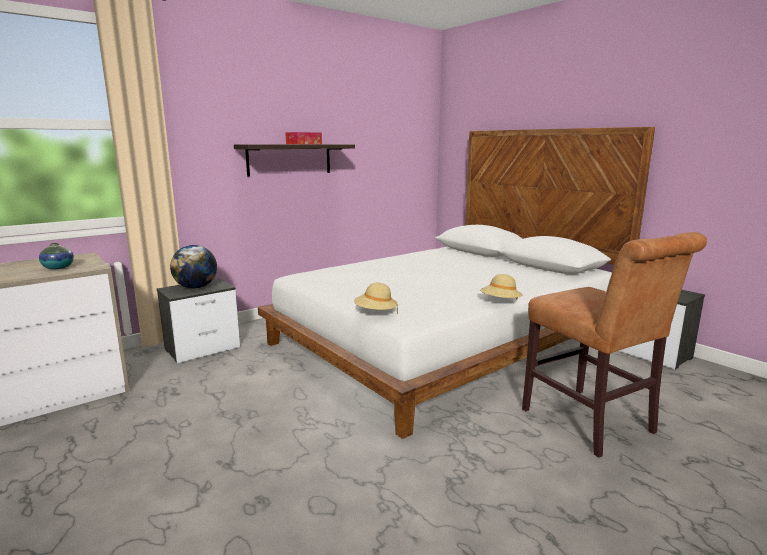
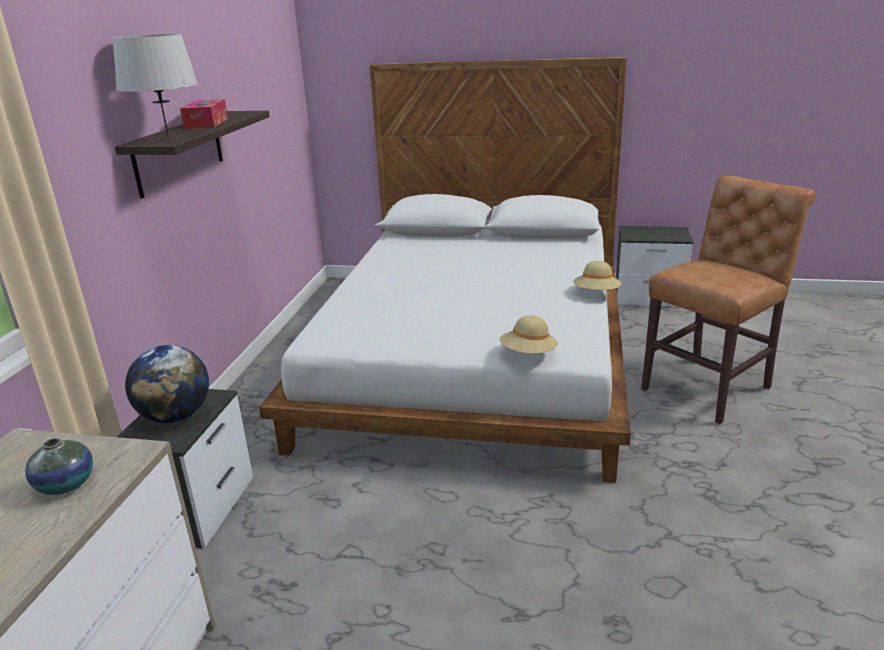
camera: 40 degrees left, 10 degrees up
brown chair [522,232,707,458] -> brown chair turned 60 degrees counterclockwise [641,175,815,424]
none -> grey table lamp [112,34,198,138]

